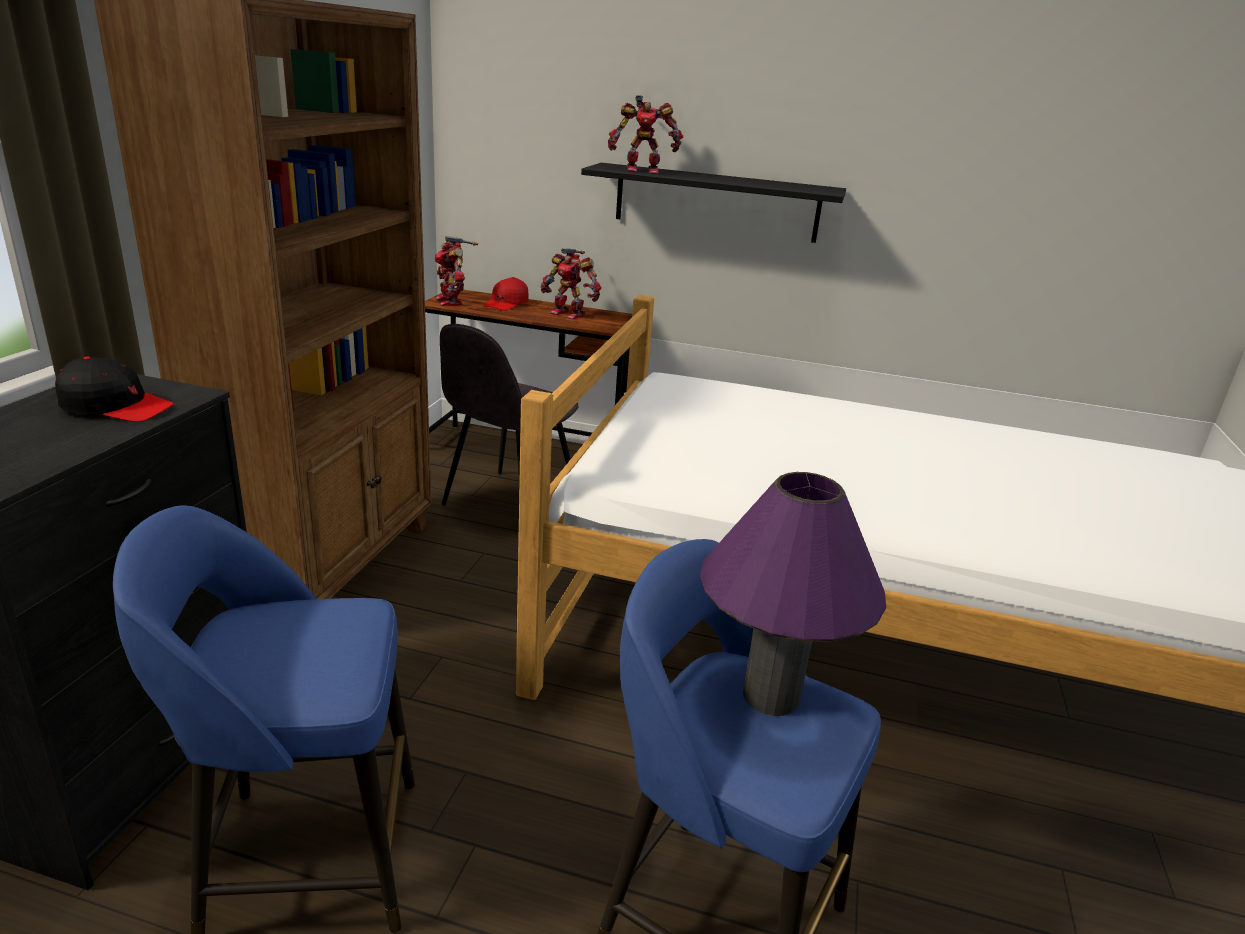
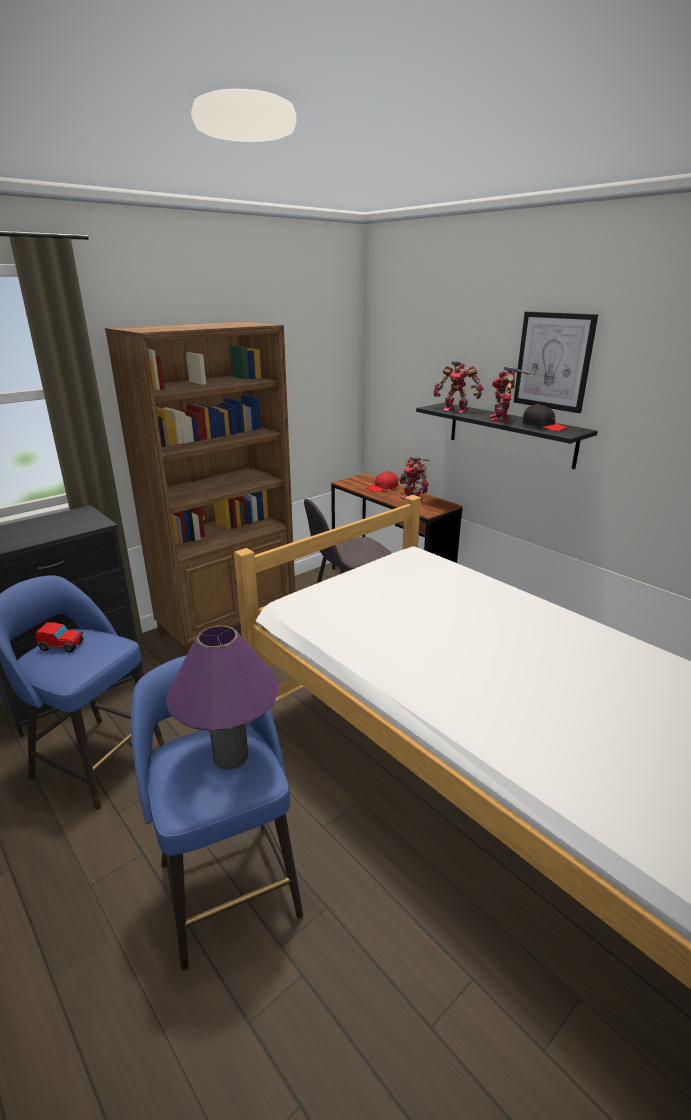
camera: 35 degrees right, 0 degrees up
black cap [55,356,174,422] -> black cap moved to [522,404,567,431]
toy robot [435,236,478,306] -> toy robot moved to [490,366,530,422]
none -> toy car [36,622,83,653]
none -> picture [514,311,598,413]

